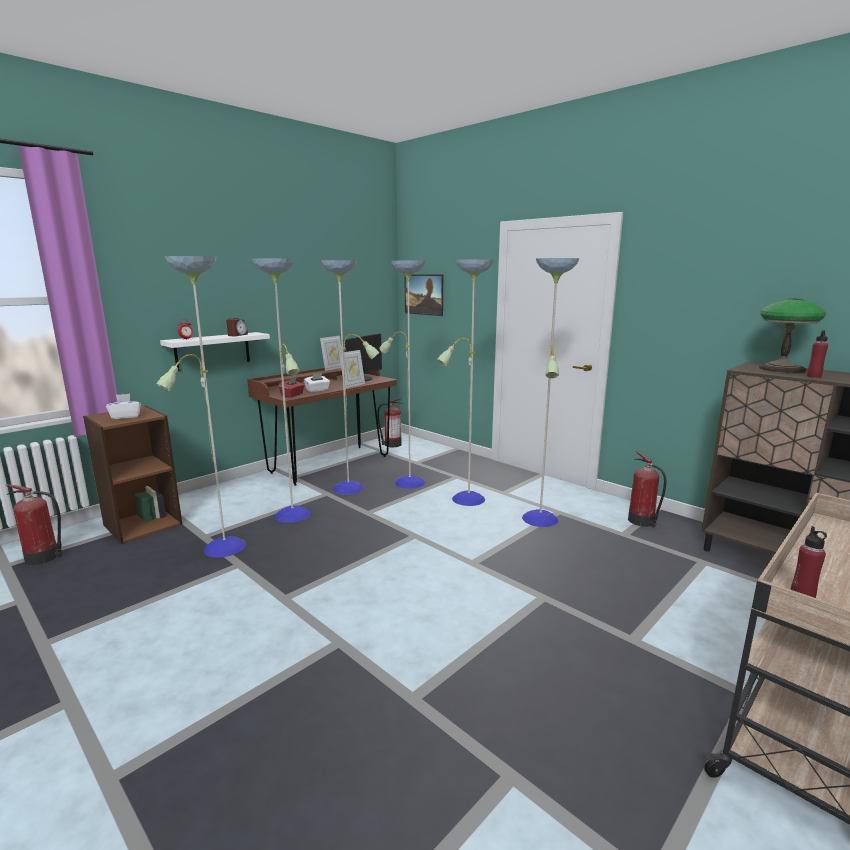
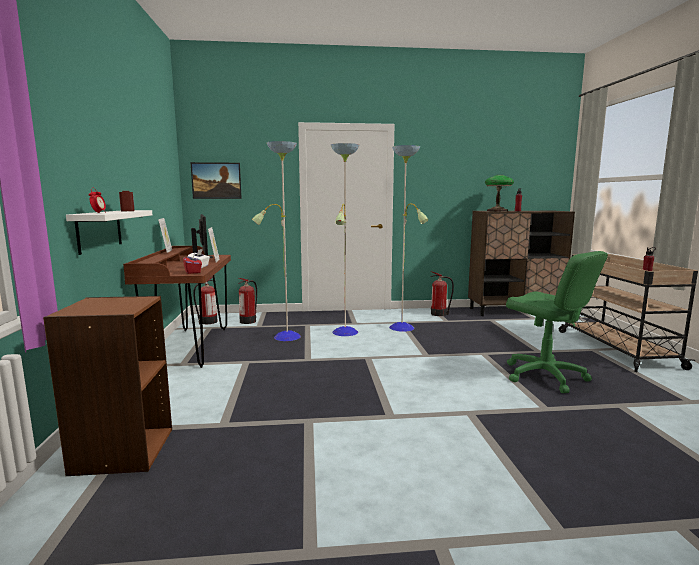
camera: 50 degrees left, 5 degrees down
fire extinguisher [6,484,62,565] -> fire extinguisher moved to [238,278,257,324]
white tissue box [106,394,141,419] -> none
floor lamp [156,256,379,558] -> none
none -> green office chair [506,251,608,393]

